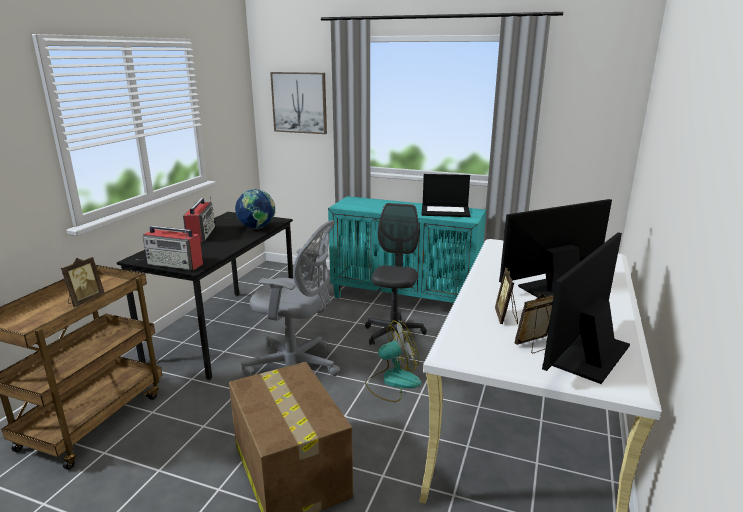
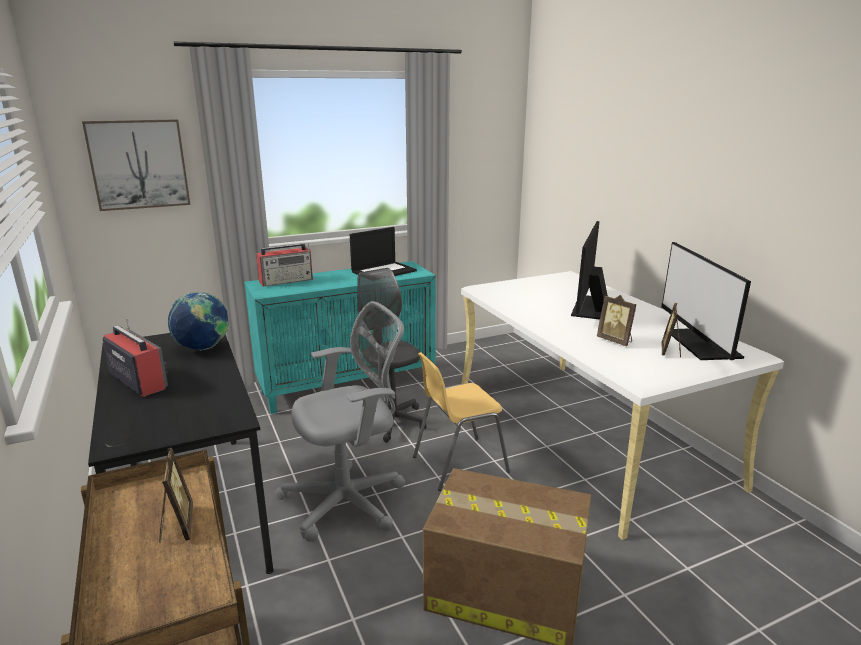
camera: 45 degrees left, 0 degrees up
radio [143,226,203,270] -> radio moved to [256,243,313,287]
fan [365,320,421,402] -> yellow chair [413,352,510,491]

